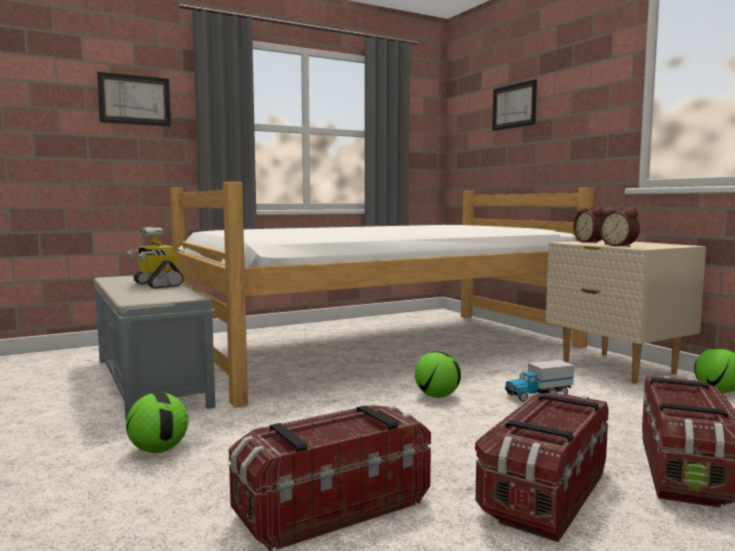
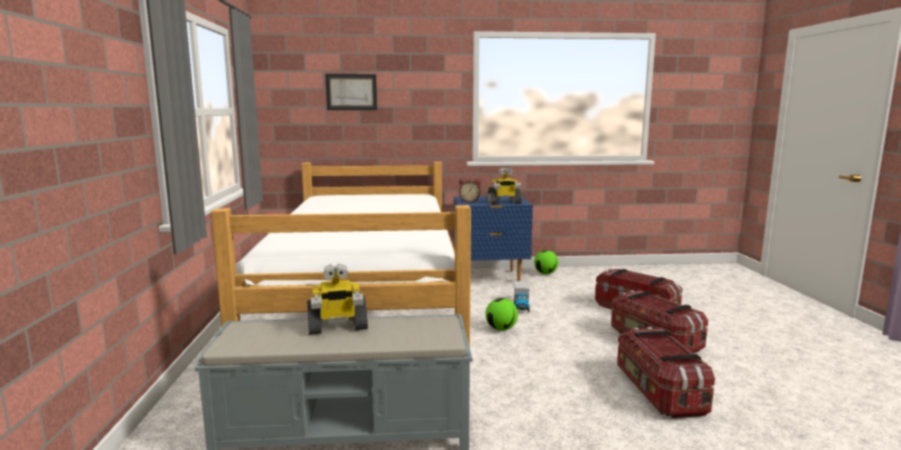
camera: 65 degrees left, 5 degrees up
picture [97,72,171,126] -> none
football [126,392,188,453] -> none
beige nightstand [546,240,706,383] -> blue nightstand [454,196,533,281]
alarm clock [599,208,640,247] -> toy robot [487,168,522,204]

